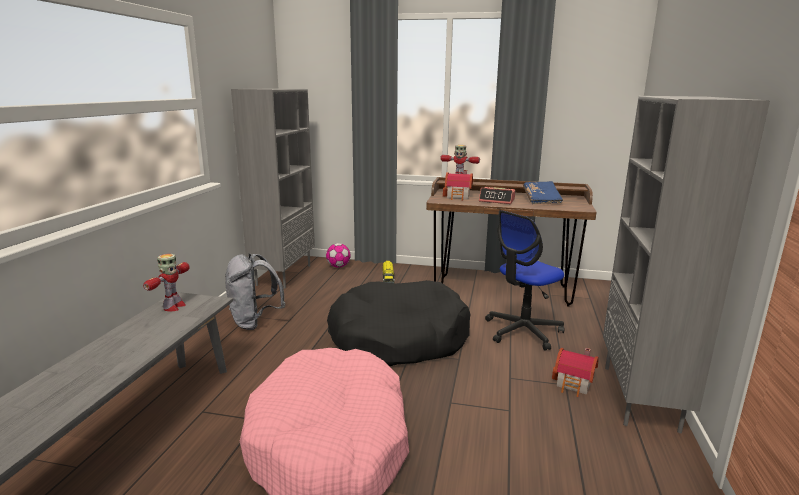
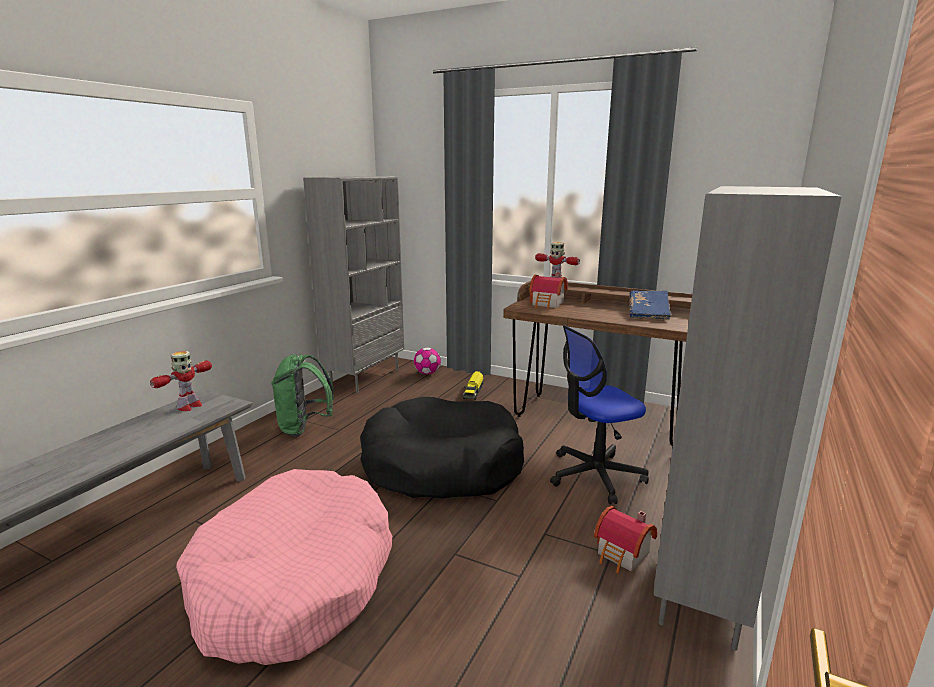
camera: 15 degrees right, 0 degrees up
grey backpack [225,253,285,330] -> green backpack [271,354,334,436]
alarm clock [479,187,515,204] -> none

